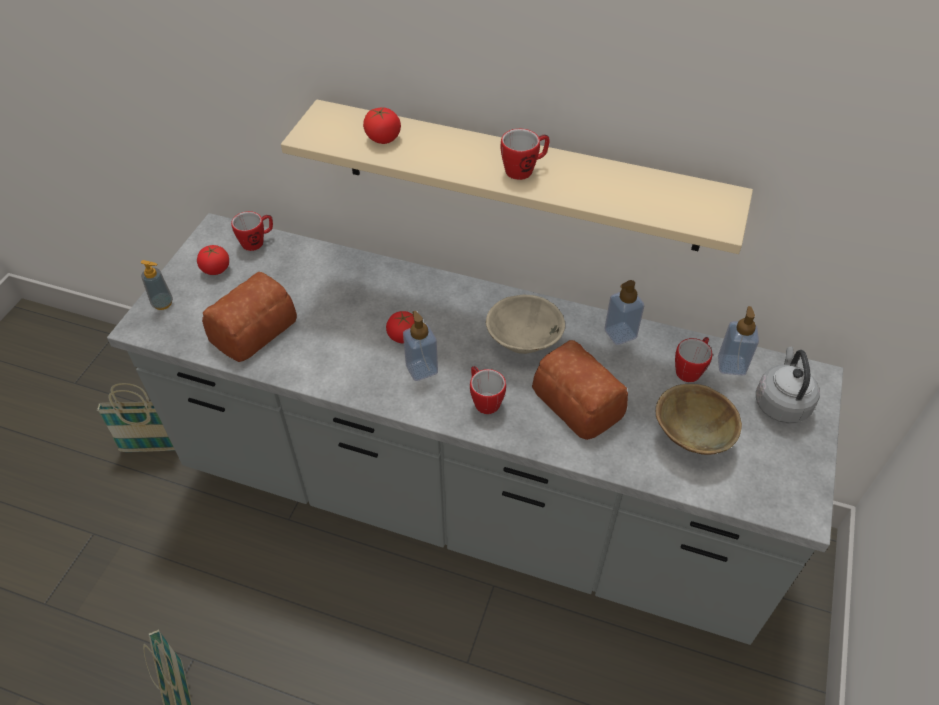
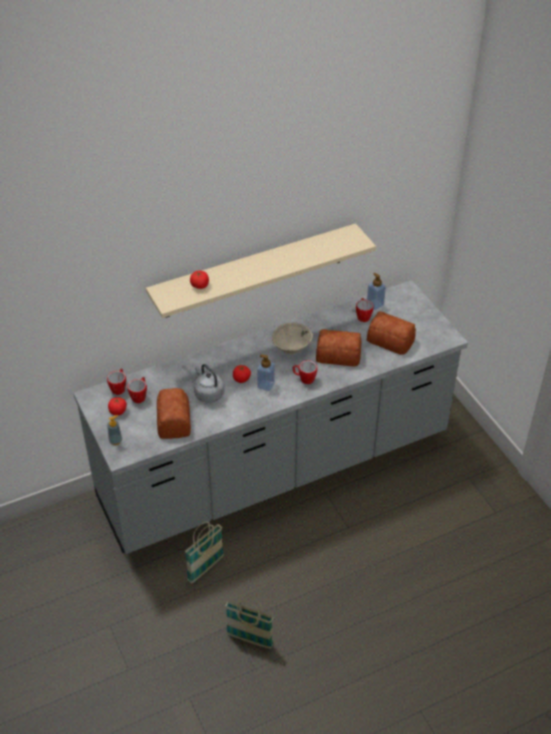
camera: 45 degrees left, 5 degrees down
basket [97,383,175,452] -> basket moved to [185,521,224,584]
mug [501,129,549,180] -> mug moved to [128,377,147,403]
soap dispenser [604,280,644,345] -> none
brown bowl [656,384,742,455] -> bread [367,311,416,355]
grey kettle [756,347,820,423] -> grey kettle moved to [194,364,224,403]

